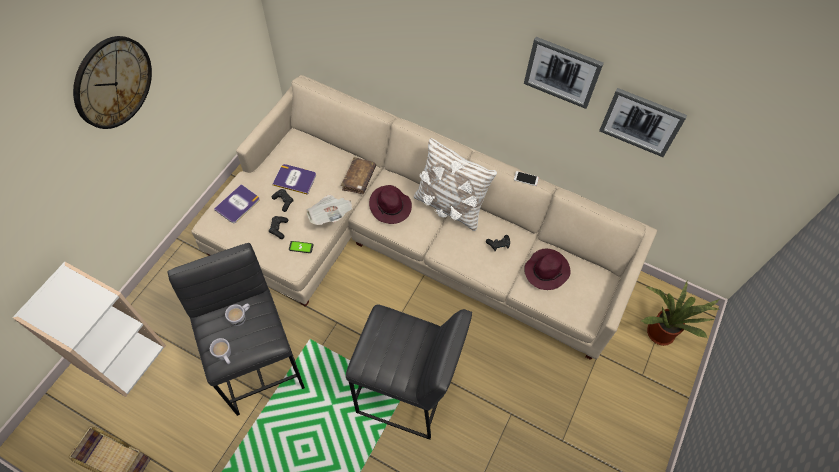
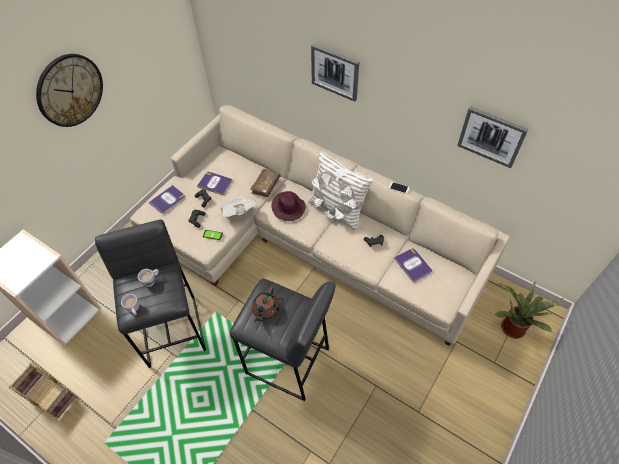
camera: 10 degrees right, 5 degrees down
picture [524,37,604,109] -> picture moved to [311,44,359,102]
purple hat [524,249,571,290] -> book [394,248,432,283]
none -> brown teapot [252,286,279,322]

